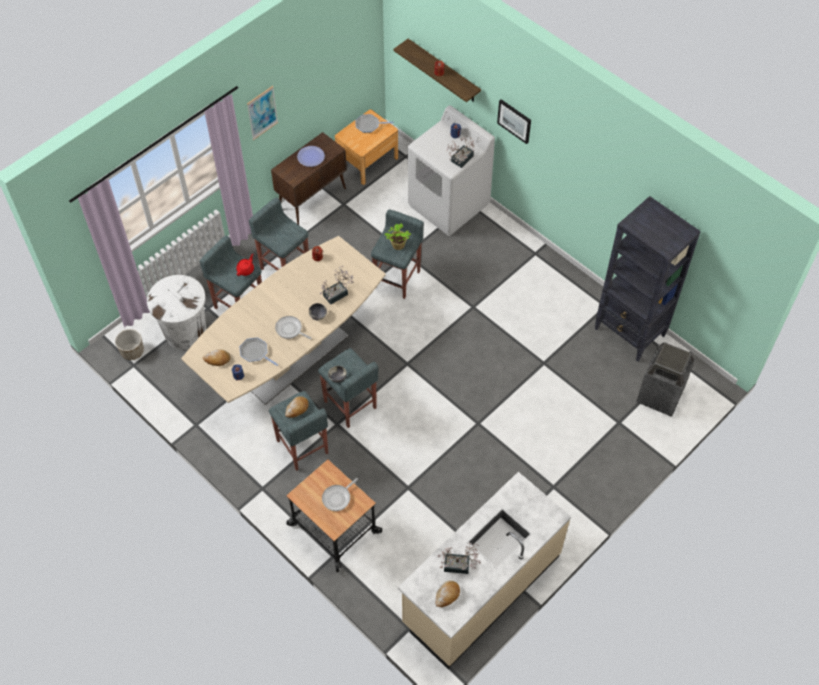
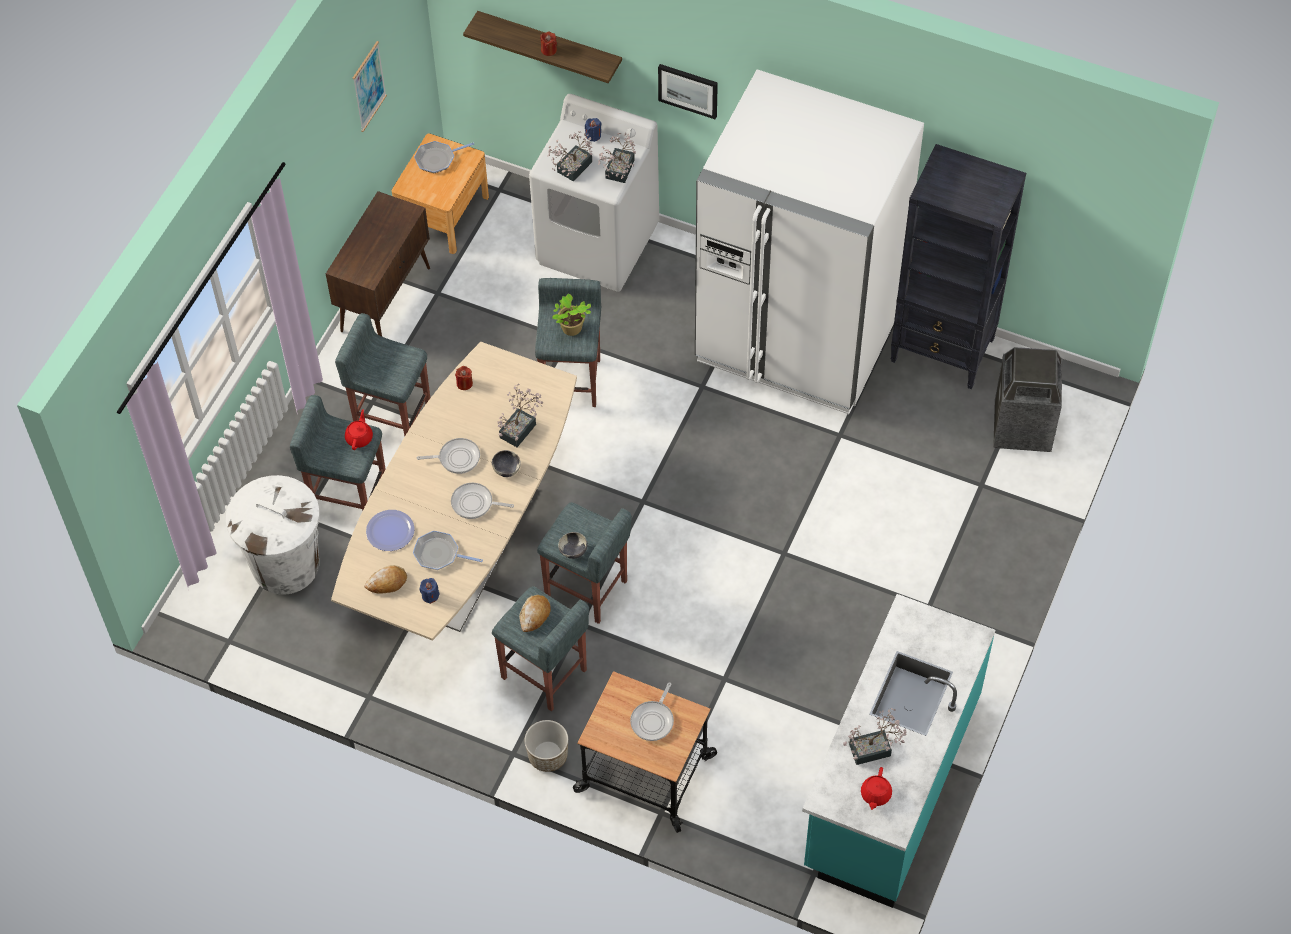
camera: 20 degrees left, 0 degrees up
planter [115,329,144,360] -> planter moved to [524,720,568,772]
picture [247,86,278,140] -> picture moved to [353,41,387,132]
plate [297,146,325,167] -> plate moved to [366,510,415,551]
beige counter [398,472,571,669] -> turquoise counter [802,594,995,908]
bread [436,581,460,607] -> red teapot [861,767,892,810]
none -> frying pan [417,438,480,474]
none -> potted plant [547,131,593,181]
none -> white fridge [695,69,924,414]

